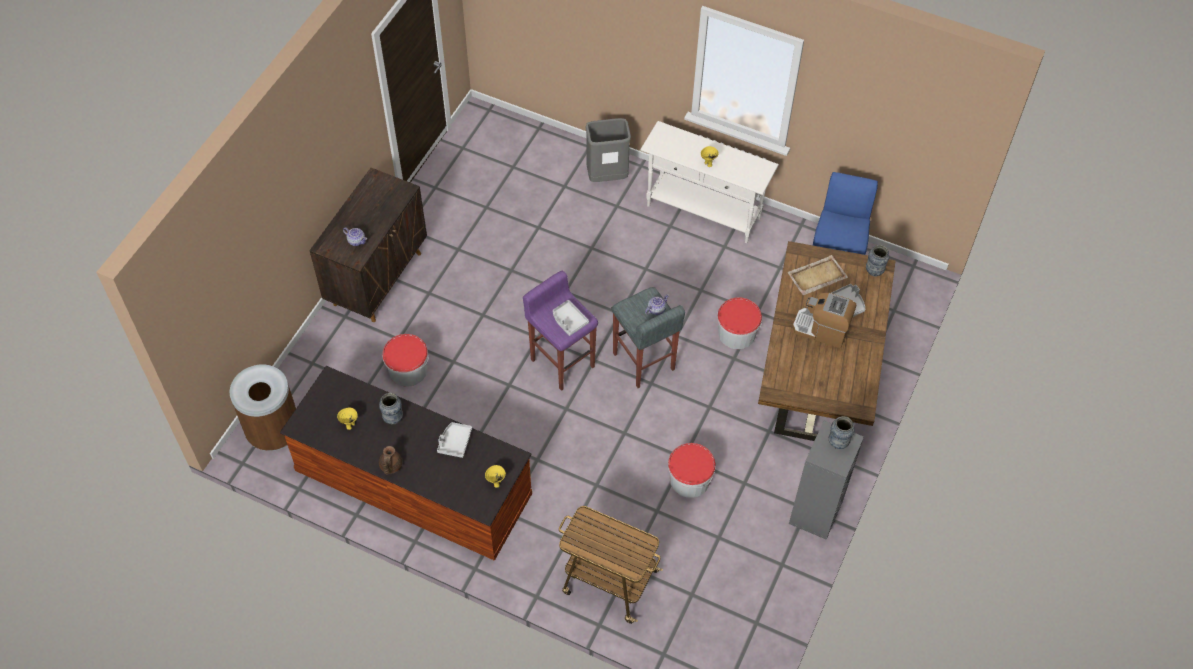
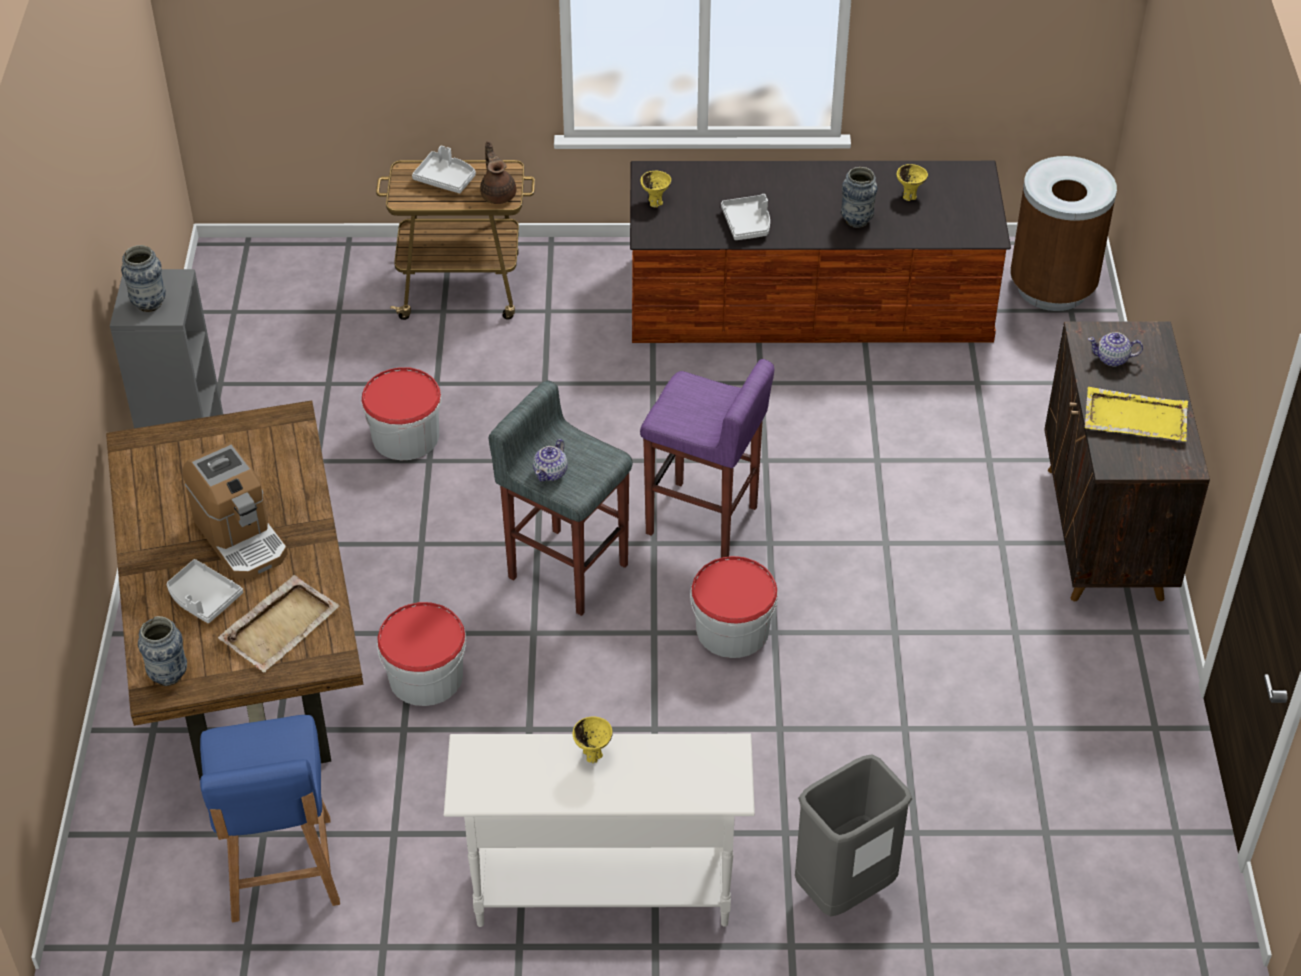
camera: 155 degrees right, 10 degrees down
brown teapot [379,446,402,474] -> brown teapot moved to [480,141,516,204]
bucket [382,334,428,387] -> bucket moved to [690,556,778,658]
grey tray [553,300,589,336] -> grey tray moved to [412,146,476,193]
coffee machine [792,293,856,348] -> coffee machine turned 60 degrees clockwise [183,442,288,579]
none -> yellow tray [1085,387,1188,441]

